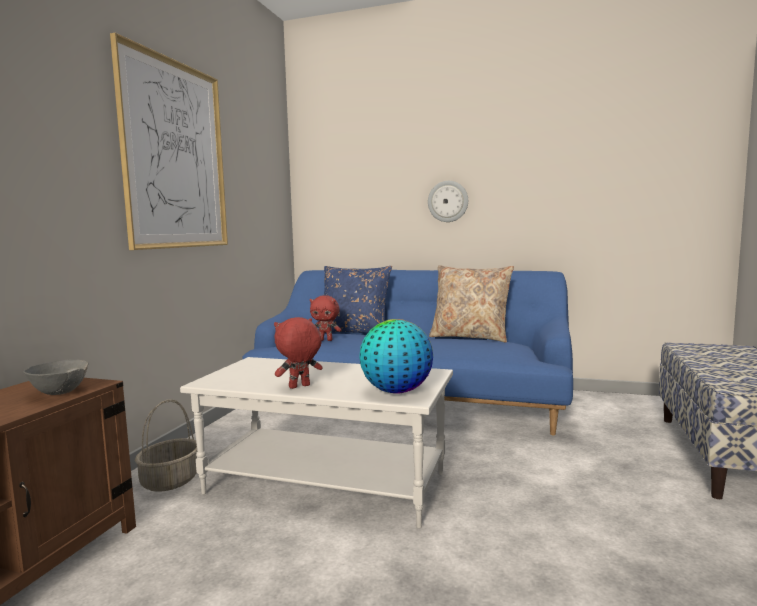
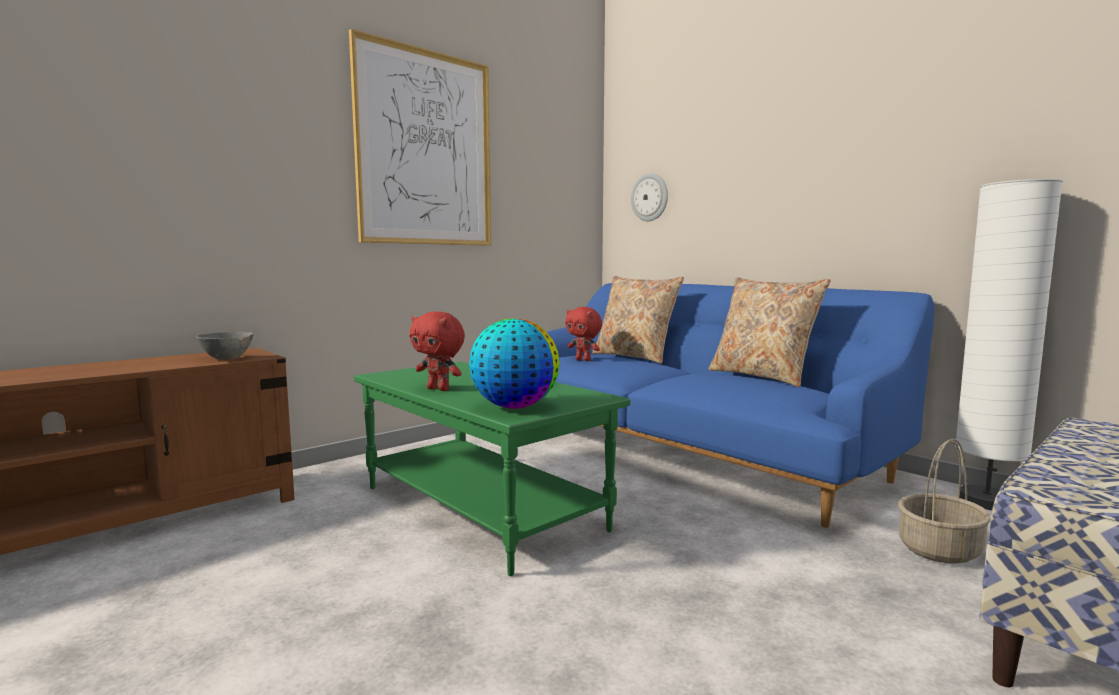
camera: 30 degrees right, 0 degrees up
basket [135,399,197,492] -> basket moved to [898,439,991,564]
white coffee table [180,357,453,529] -> green coffee table [354,362,630,576]
red plush toy [274,317,323,389] -> red plush toy turned 150 degrees counterclockwise [409,311,465,391]
blue pillow [317,266,392,333] -> beige pillow [592,276,684,364]
wall clock [428,181,468,222] -> wall clock moved to [631,173,668,221]
none -> white floor lamp [955,179,1063,510]

